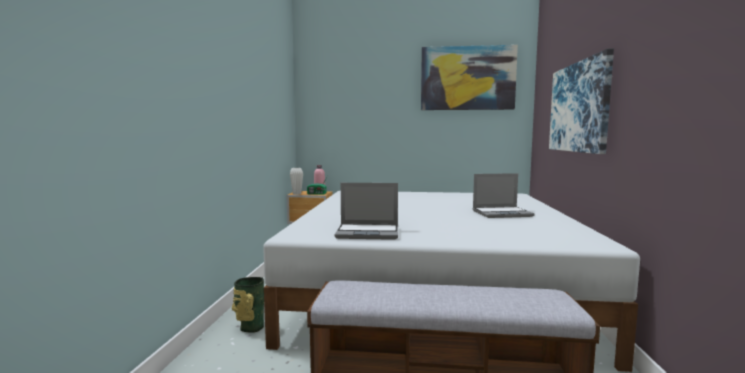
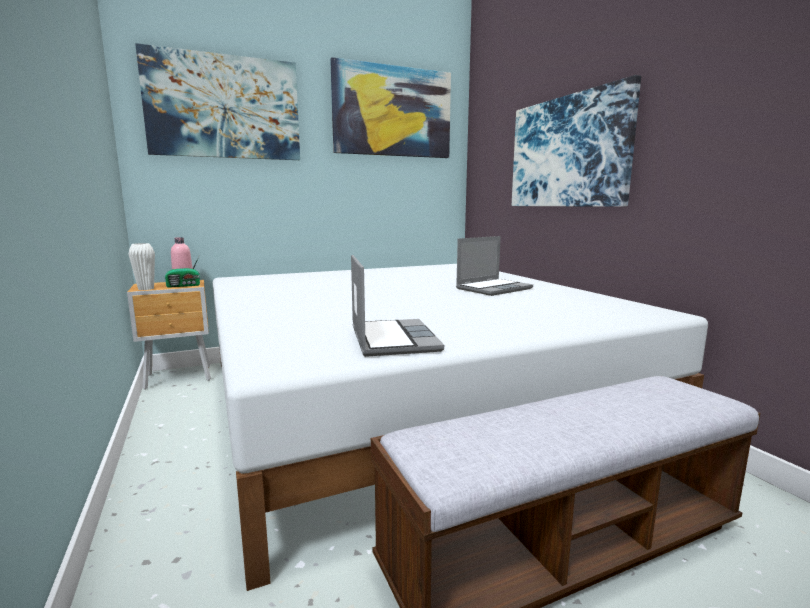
camera: 30 degrees left, 5 degrees up
vase [232,277,264,333] -> none
laptop [335,183,398,240] -> laptop turned 75 degrees counterclockwise [351,255,444,357]
none -> picture [135,43,300,160]

